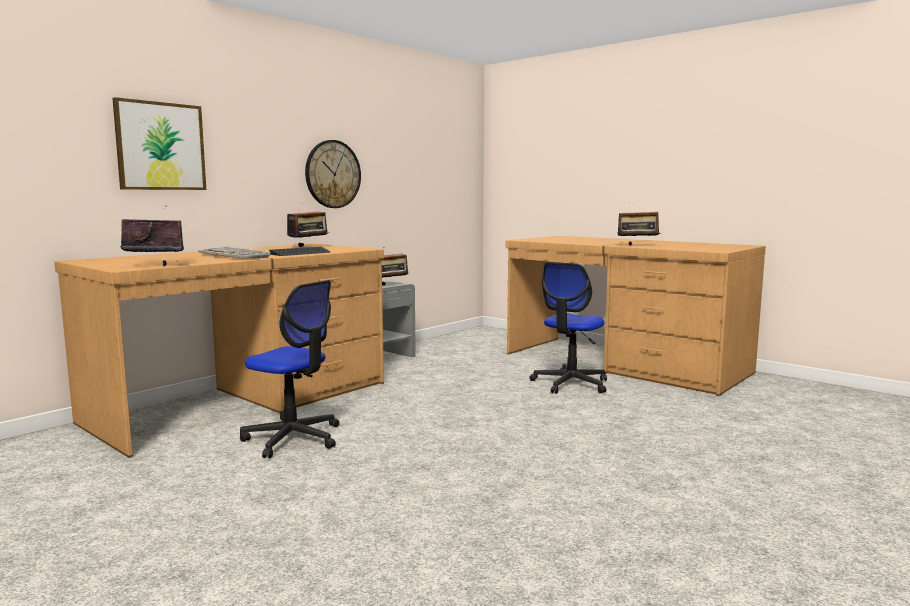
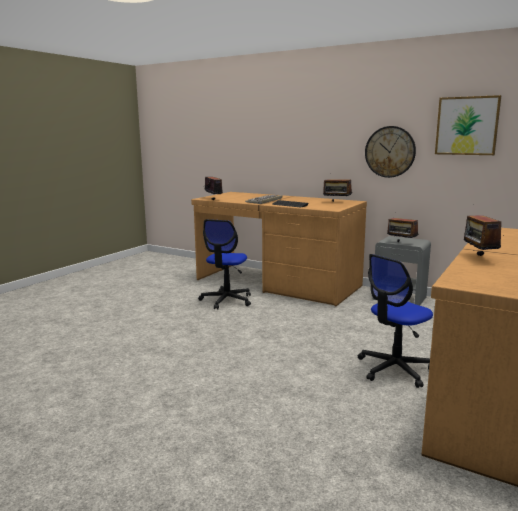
camera: 80 degrees right, 5 degrees up
picture [113,97,206,190] -> picture moved to [435,95,501,155]
office chair [529,262,607,394] -> office chair turned 60 degrees counterclockwise [358,254,433,388]

